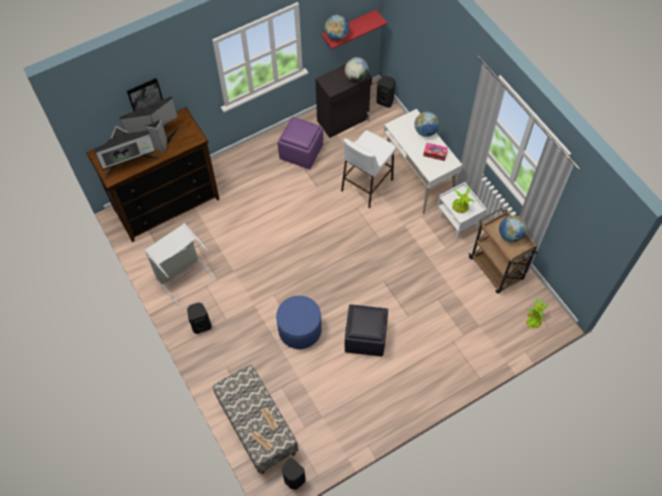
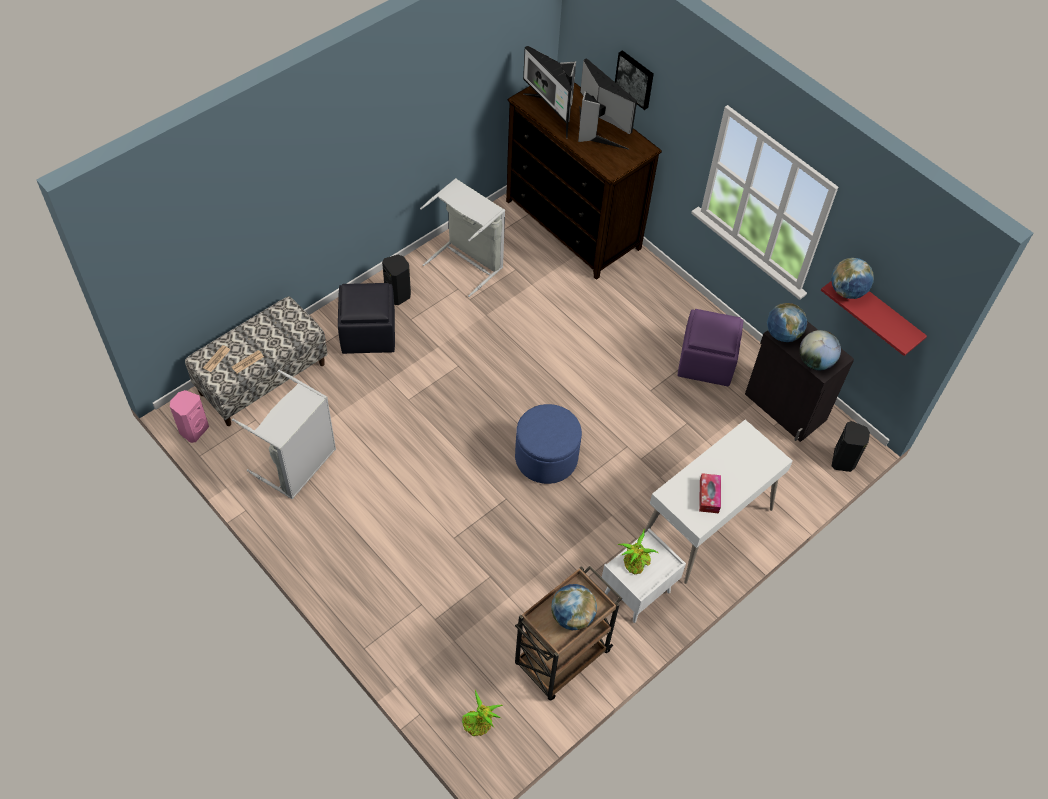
camera: 75 degrees right, 5 degrees down
blue ottoman [276,296,322,349] -> blue ottoman moved to [515,404,582,484]
black speaker [282,458,306,490] -> pink speaker [170,390,209,443]
white stool [341,130,396,208] -> none
black ottoman [345,304,388,356] -> black ottoman moved to [338,283,395,354]
globe [415,112,440,137] -> globe moved to [767,303,807,342]
none -> grey laundry basket [232,370,336,499]

